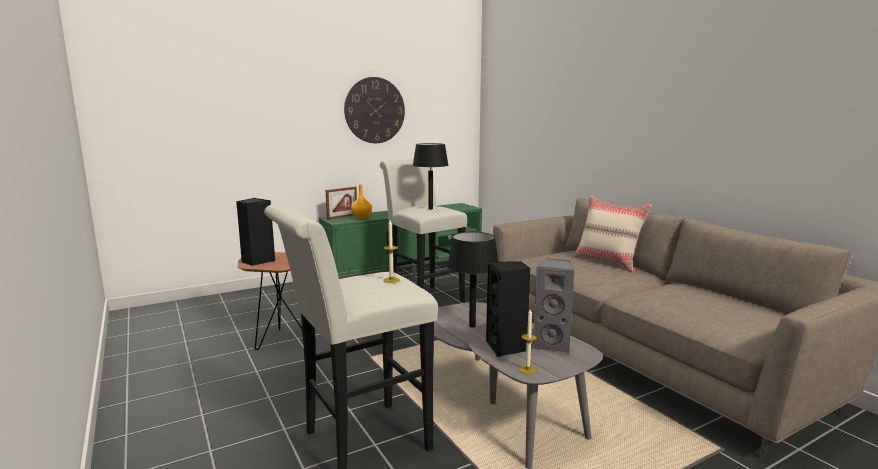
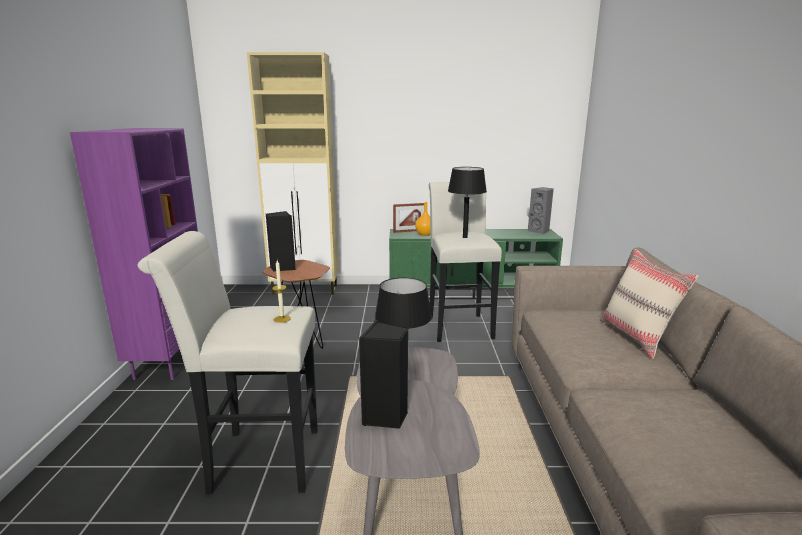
camera: 30 degrees right, 5 degrees up
wall clock [344,77,405,143] -> none
candle [519,309,537,374] -> none
grey speaker [533,259,575,354] -> grey speaker moved to [528,187,554,234]
none -> purple bookcase [70,128,198,380]
none -> beige cabinet [247,52,338,295]

